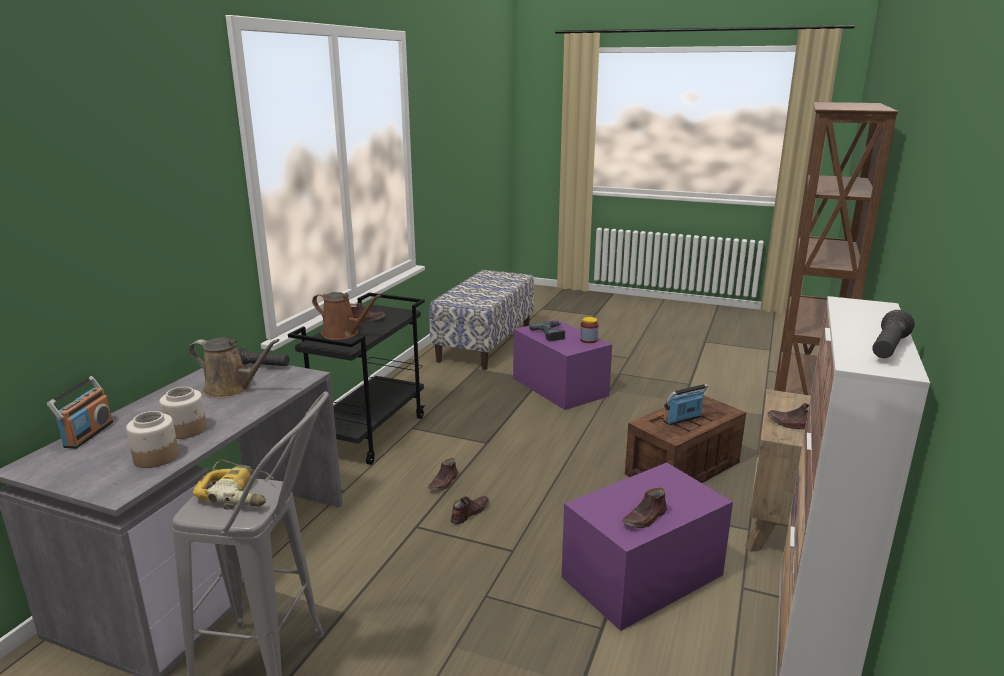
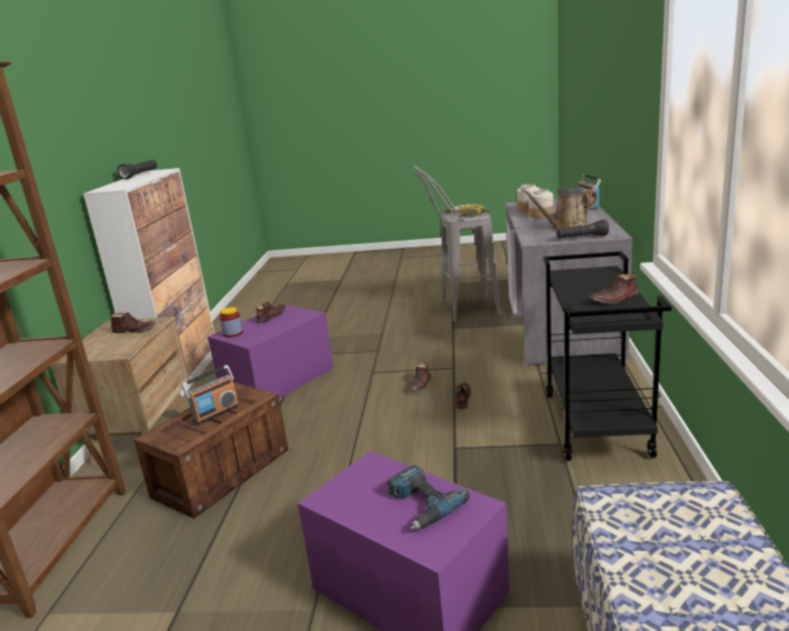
camera: 165 degrees right, 0 degrees up
brown watering can [312,292,381,340] -> none
jar [580,317,599,343] -> jar moved to [219,307,243,337]

